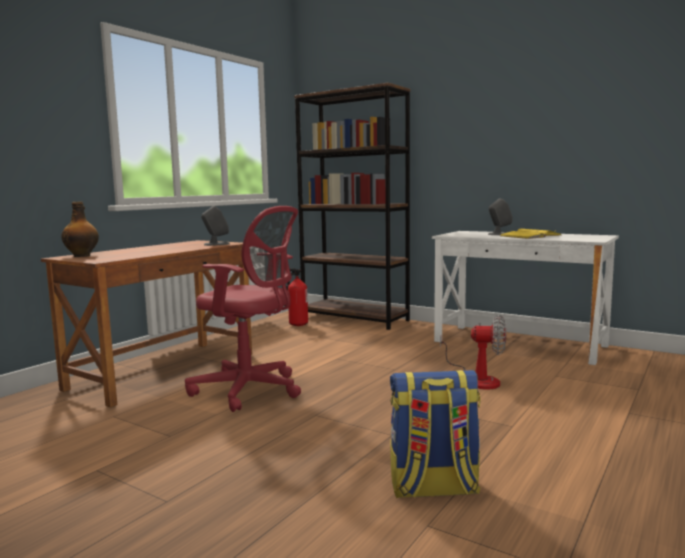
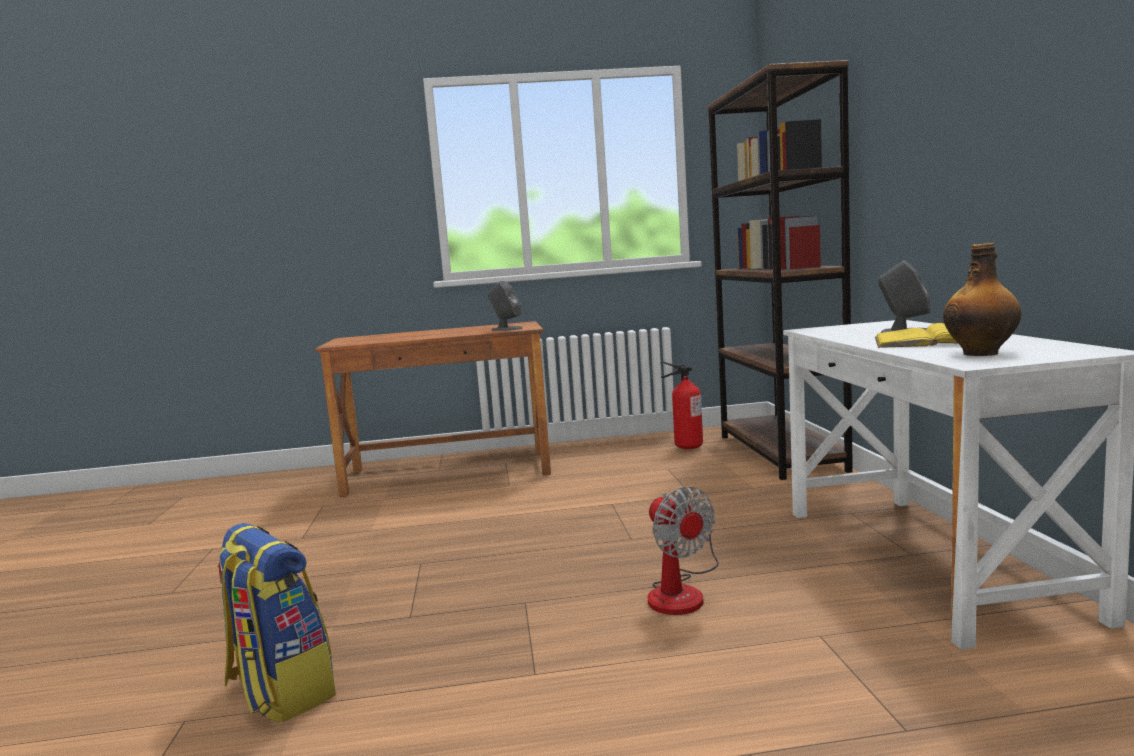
camera: 50 degrees right, 0 degrees up
bottle [61,201,99,257] -> bottle moved to [943,243,1021,356]
red office chair [185,206,301,412] -> none

